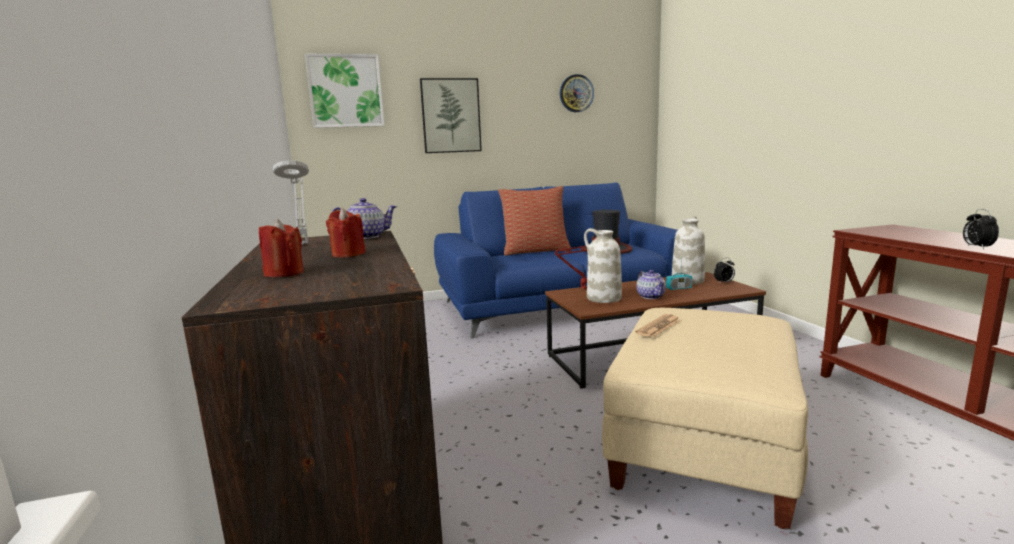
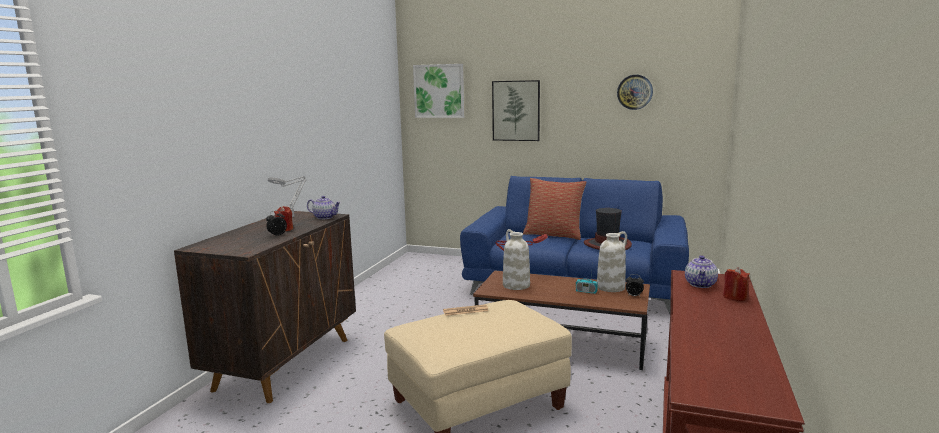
camera: 35 degrees right, 0 degrees up
red candle [259,219,304,277] -> red candle moved to [723,267,750,301]
teapot [636,270,666,299] -> teapot moved to [685,255,718,288]
alarm clock [963,209,999,249] -> alarm clock moved to [266,211,287,236]

